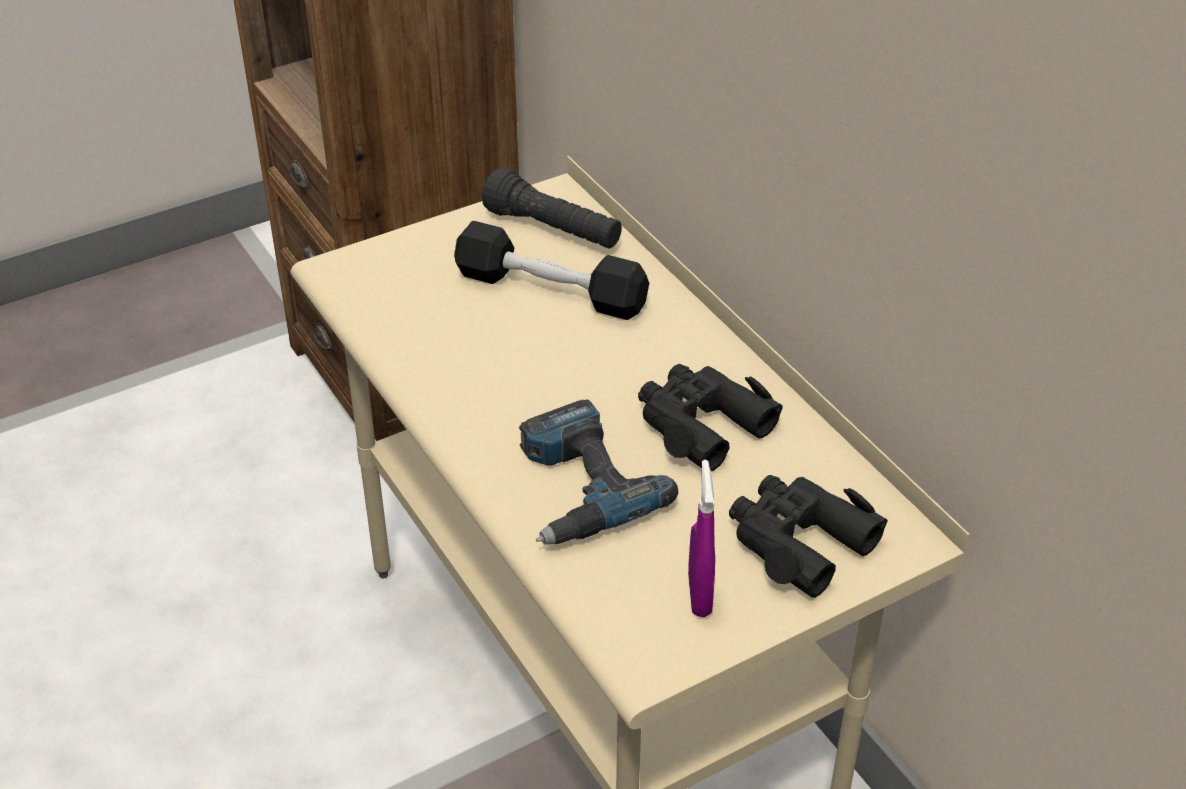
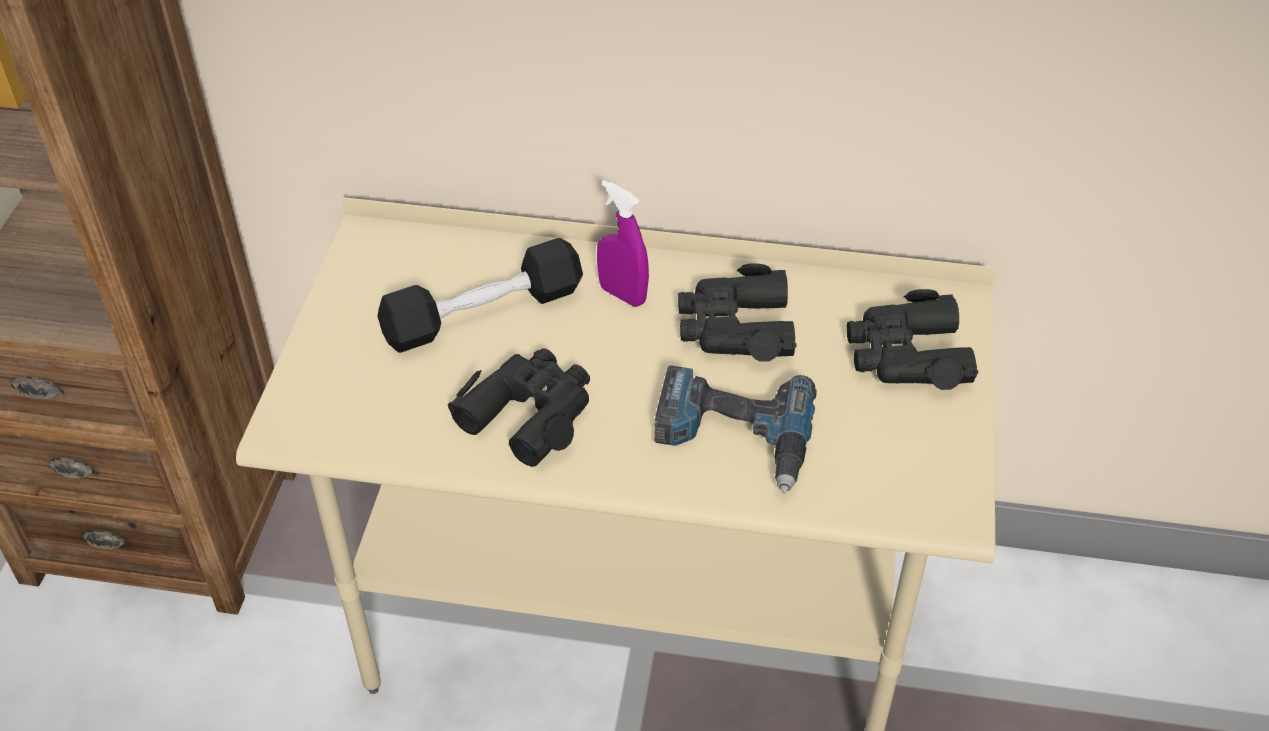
camera: 50 degrees left, 5 degrees up
black flashlight [482,168,622,248] -> none
purple spray bottle [688,460,715,617] -> purple spray bottle moved to [597,180,649,307]
none -> black binoculars [448,348,590,467]

